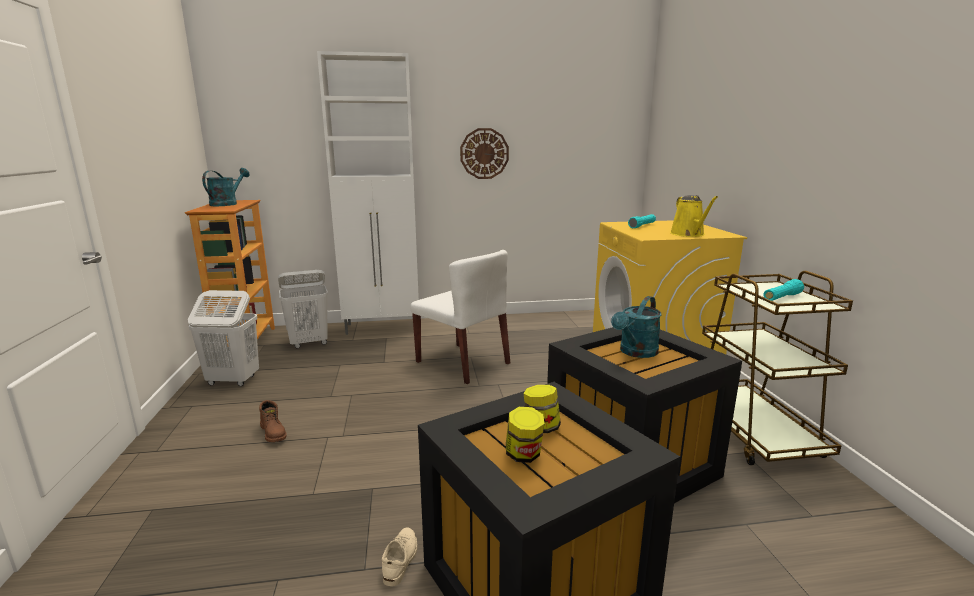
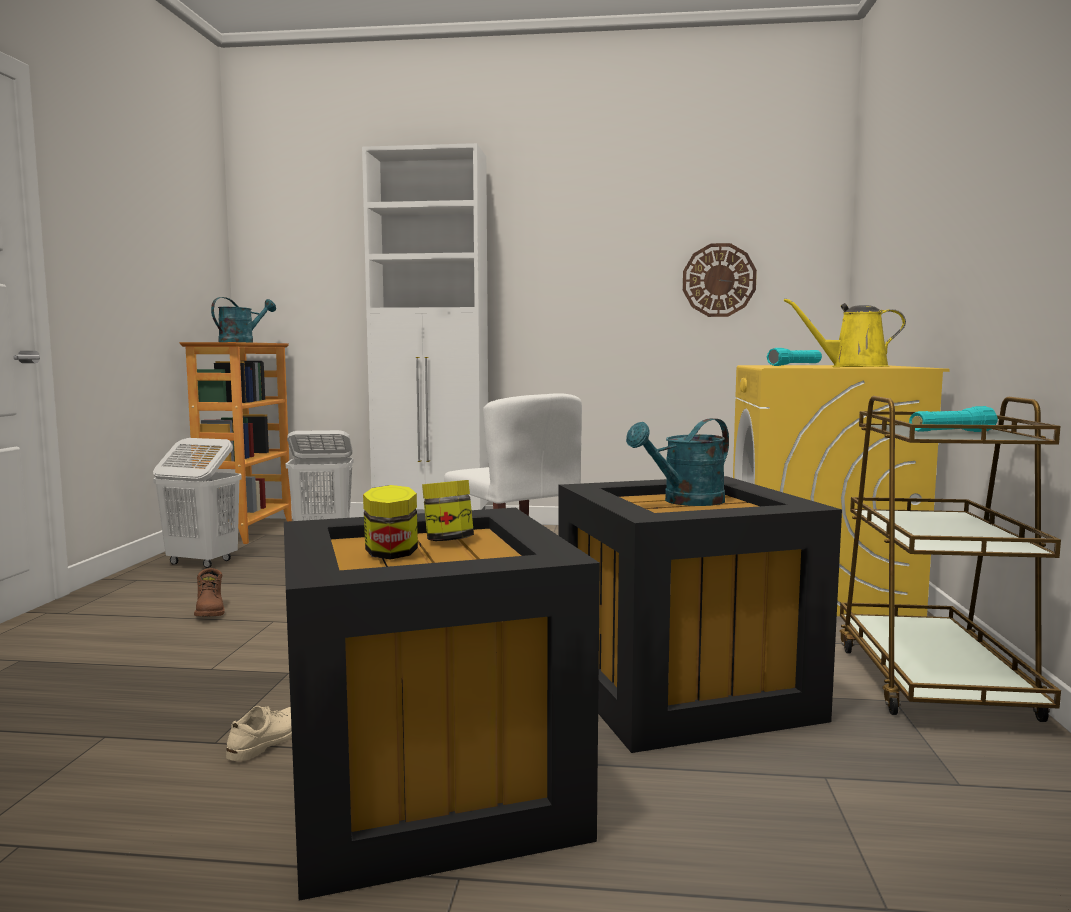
camera: 15 degrees right, 10 degrees down
wall clock [460,128,509,179] -> wall clock moved to [683,243,757,317]
yellow watering can [670,195,718,237] -> yellow watering can turned 90 degrees clockwise [784,298,906,367]

